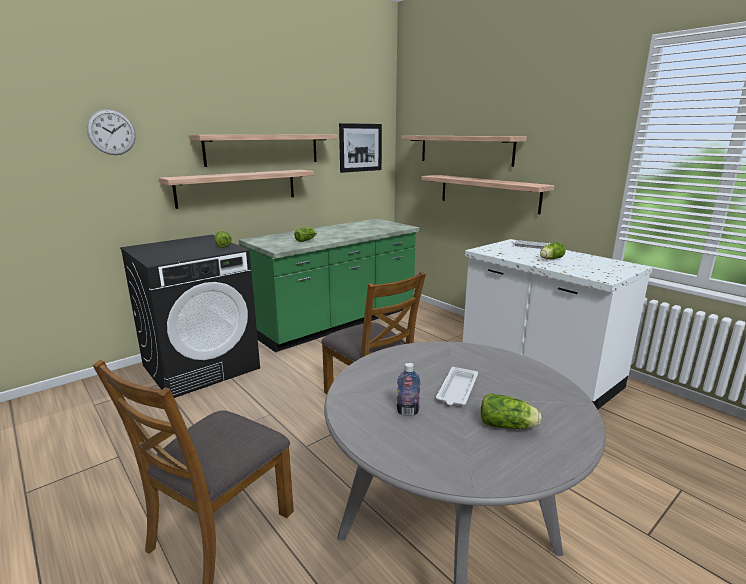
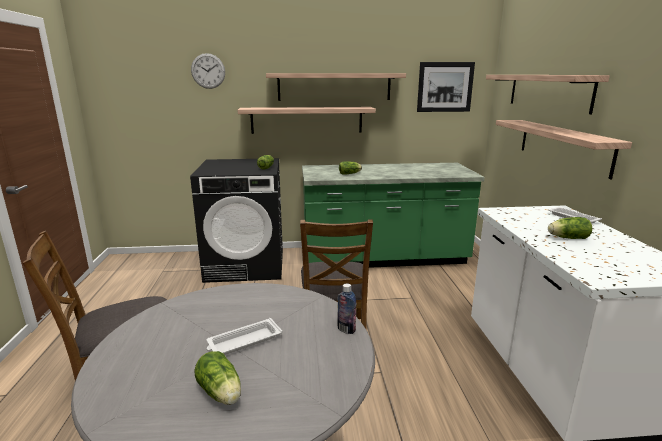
camera: 35 degrees right, 0 degrees up
bottle [397,363,421,416] -> bottle moved to [337,283,356,334]

